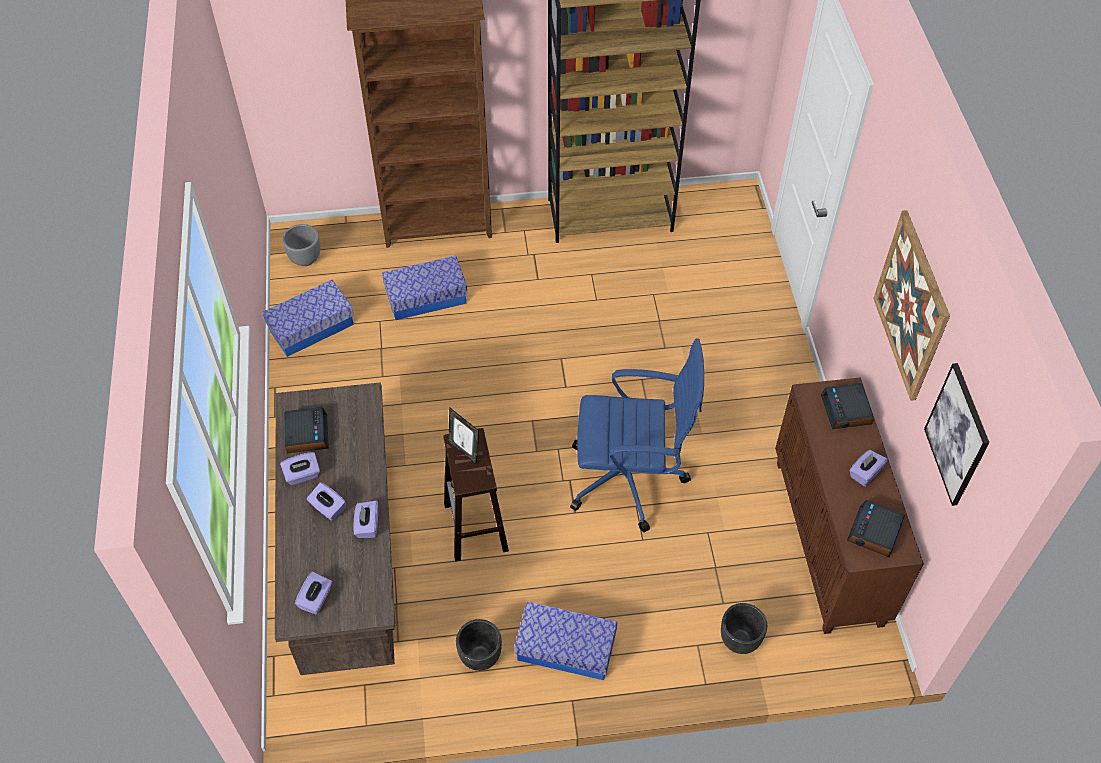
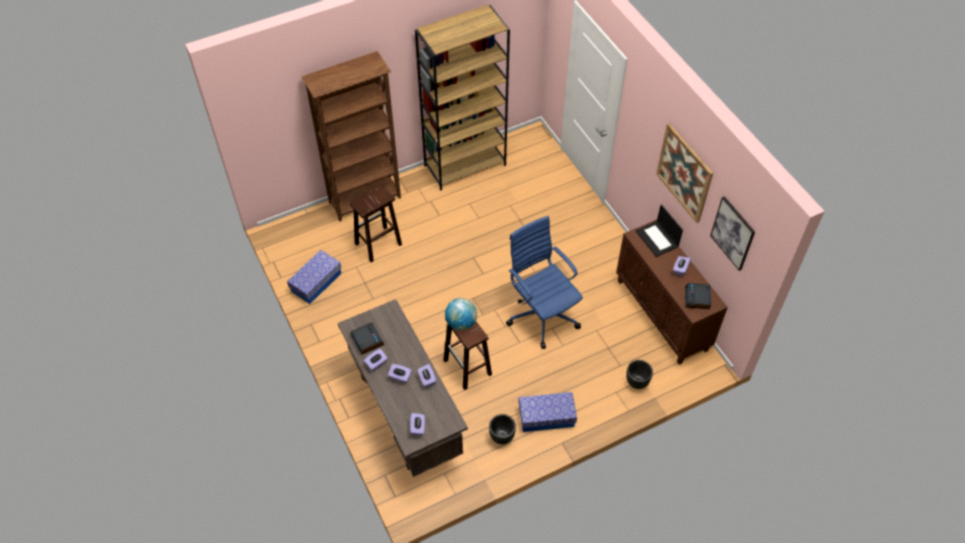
camera: 20 degrees left, 0 degrees up
grey planter [282,224,320,266] -> none
storage box [382,256,468,320] -> brown stool [350,185,402,262]
picture frame [448,407,479,465] -> globe [445,298,477,330]
blue office chair [570,338,704,533] -> blue office chair turned 105 degrees counterclockwise [506,216,583,349]
alarm clock [821,383,874,429] -> laptop [636,205,683,257]

